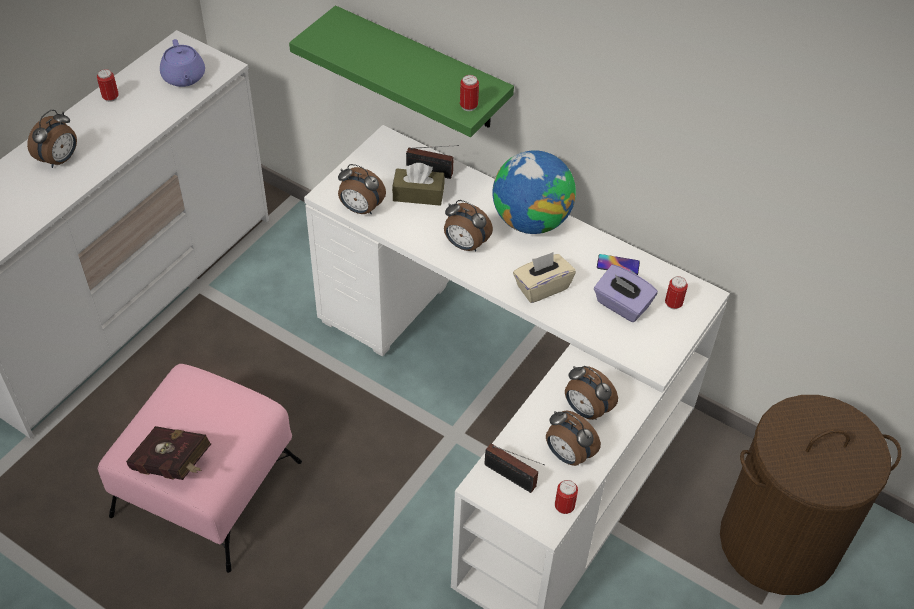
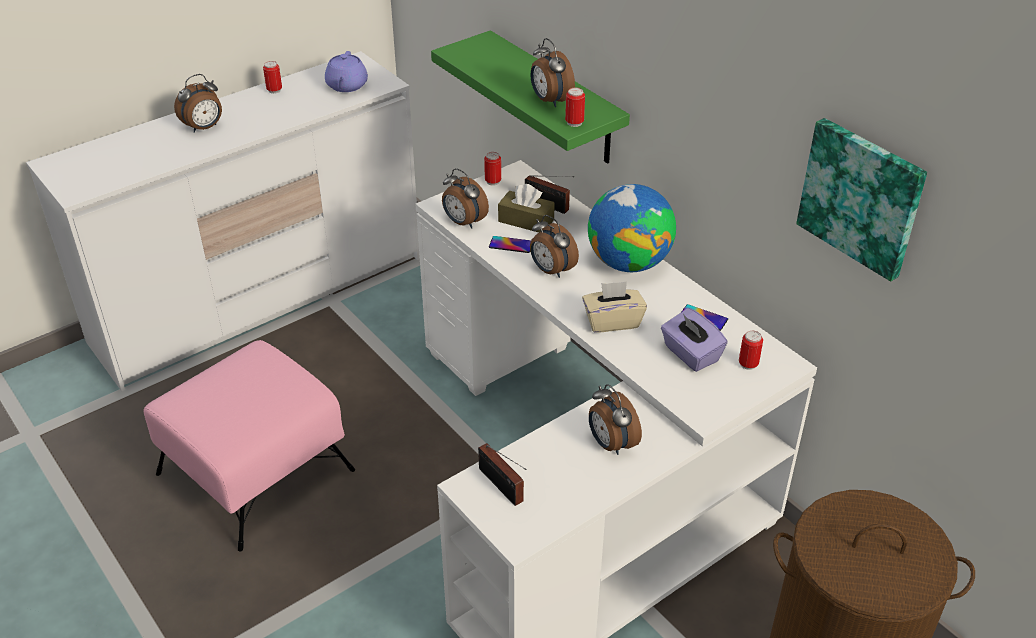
camera: 20 degrees right, 10 degrees down
red book [126,426,211,480] -> none
alarm clock [546,410,601,466] -> alarm clock moved to [530,38,575,107]
can [555,480,578,514] -> can moved to [484,152,501,186]
none -> phone [489,236,531,253]
none -> picture [796,118,927,281]

